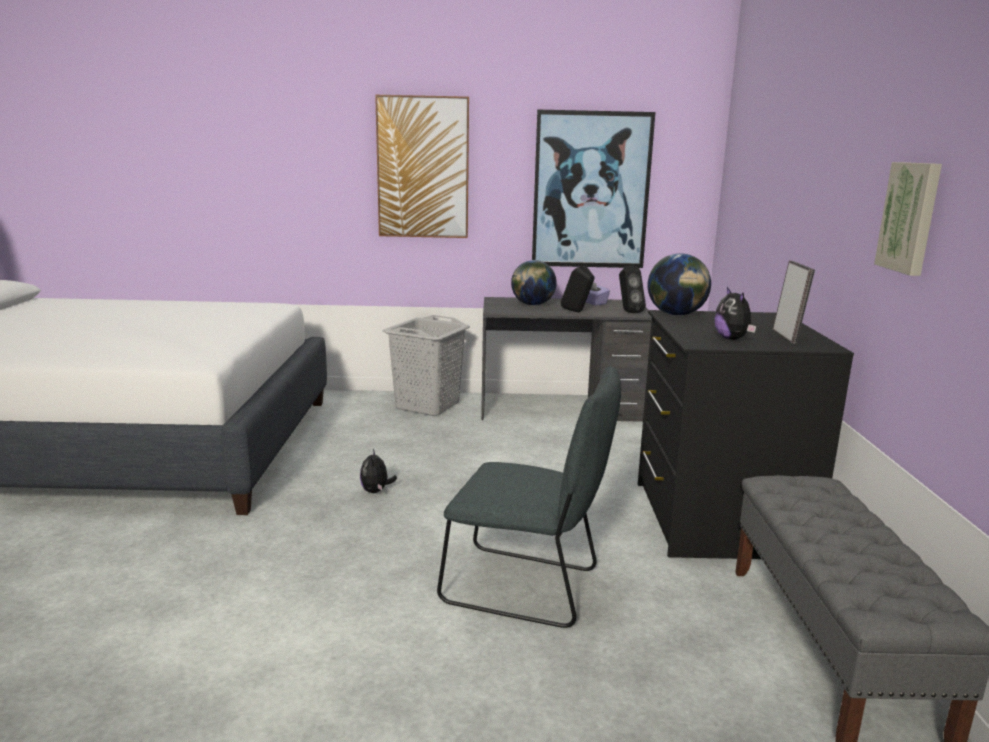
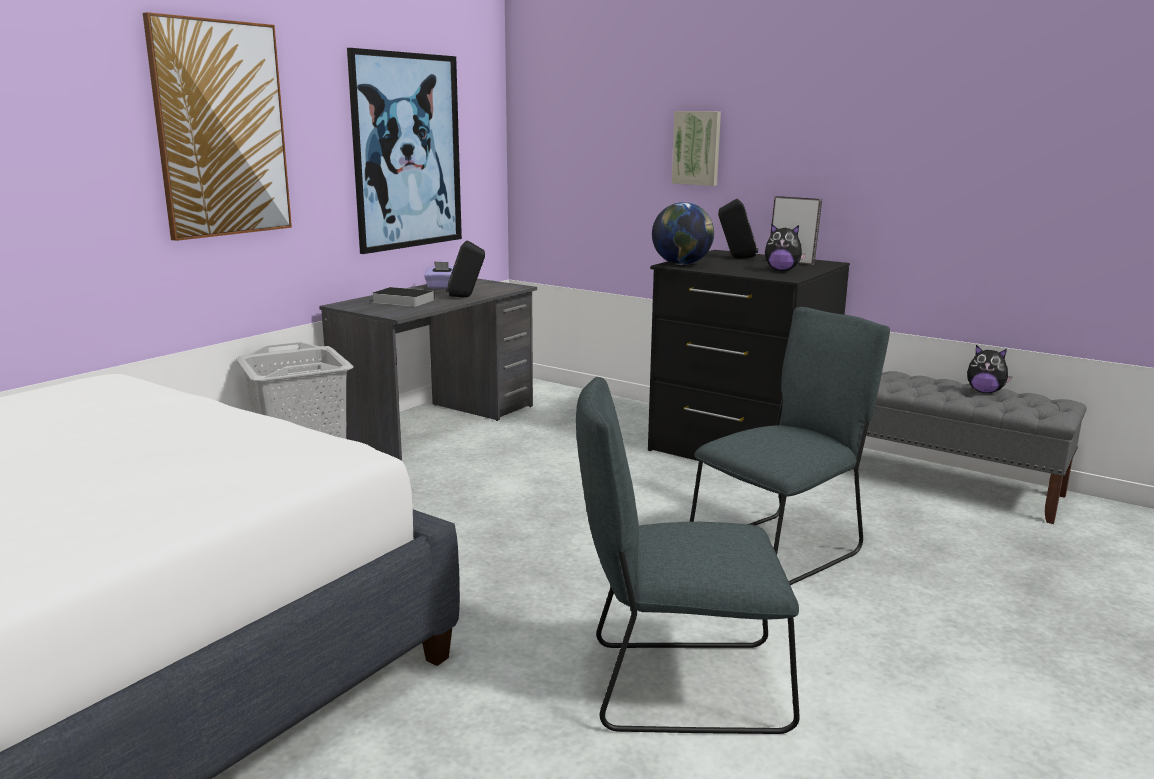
camera: 55 degrees left, 0 degrees up
plush toy [360,449,397,493] -> plush toy moved to [967,345,1012,393]
globe [511,260,557,305] -> book [372,287,435,307]
black speaker [619,266,646,313] -> black speaker moved to [718,199,758,259]
picture [874,162,942,276] -> picture moved to [672,111,721,186]
none -> grey chair [576,377,800,734]

